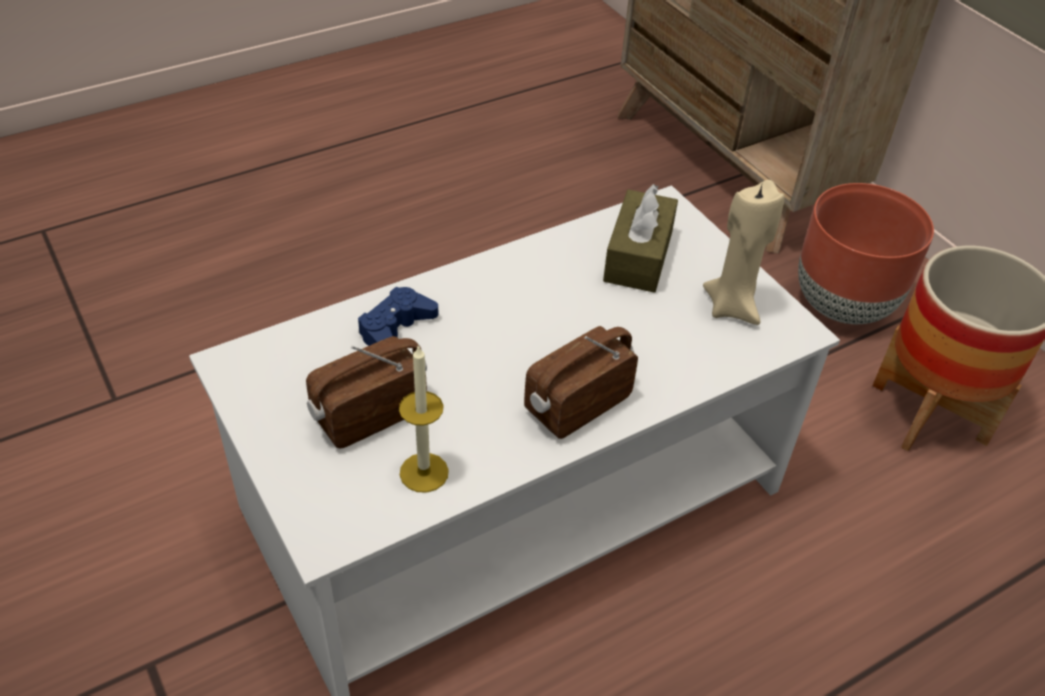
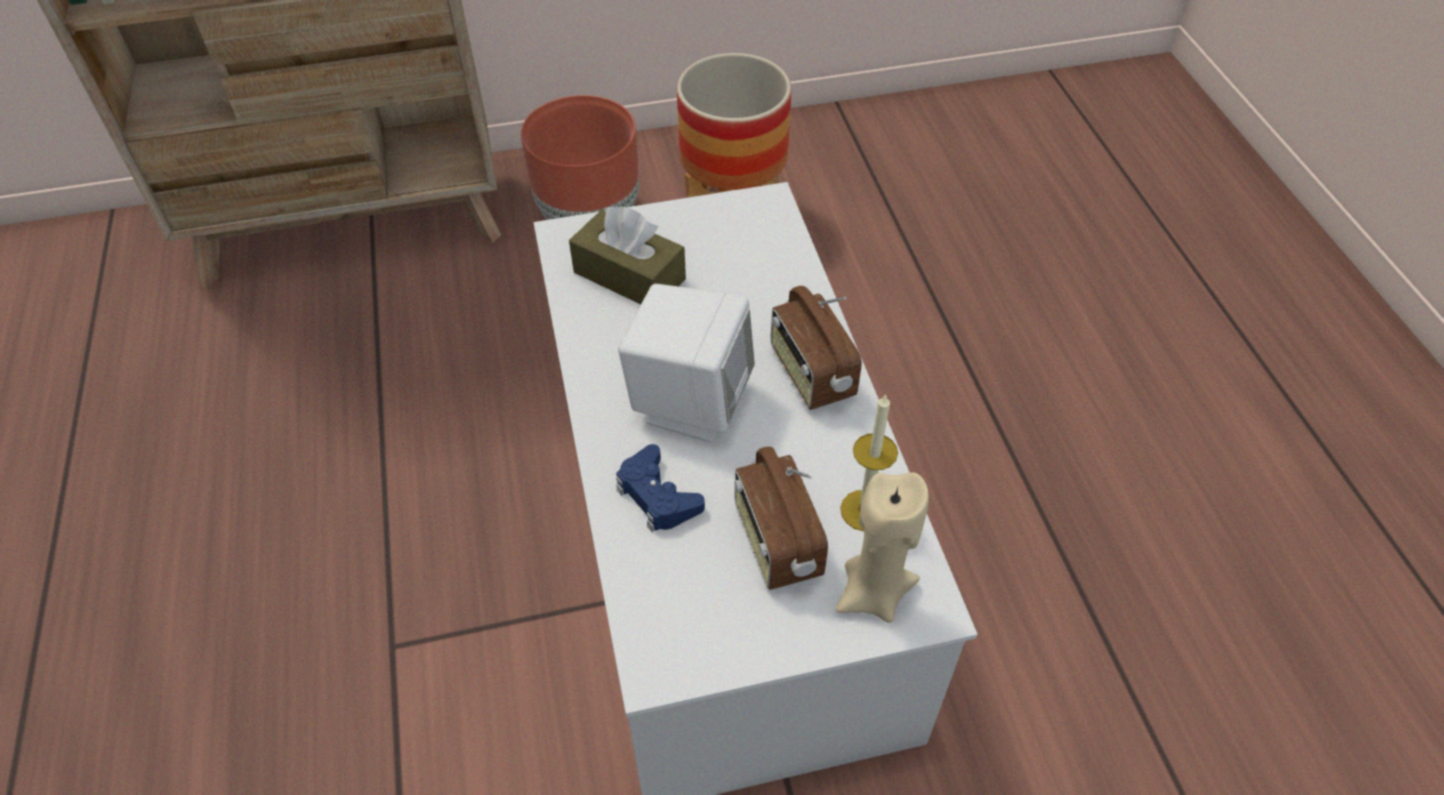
camera: 70 degrees left, 5 degrees up
beige candle [703,180,785,325] -> beige candle moved to [836,472,929,623]
none -> white speaker [618,284,755,442]

